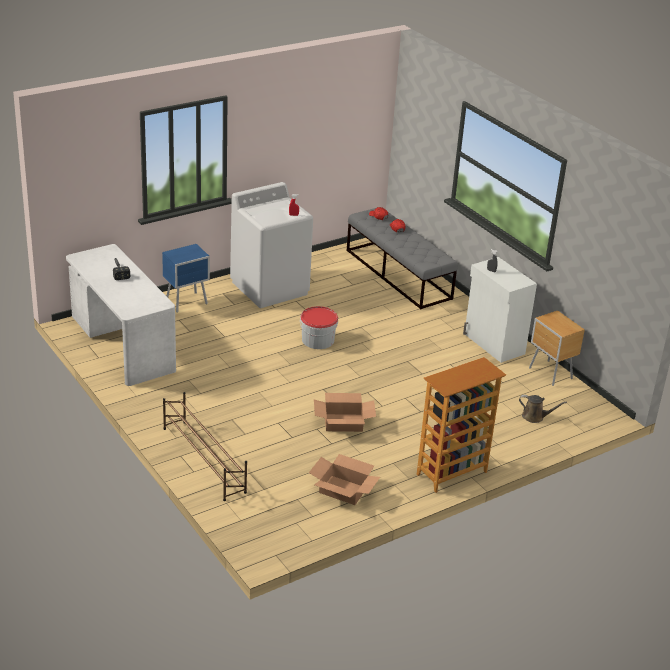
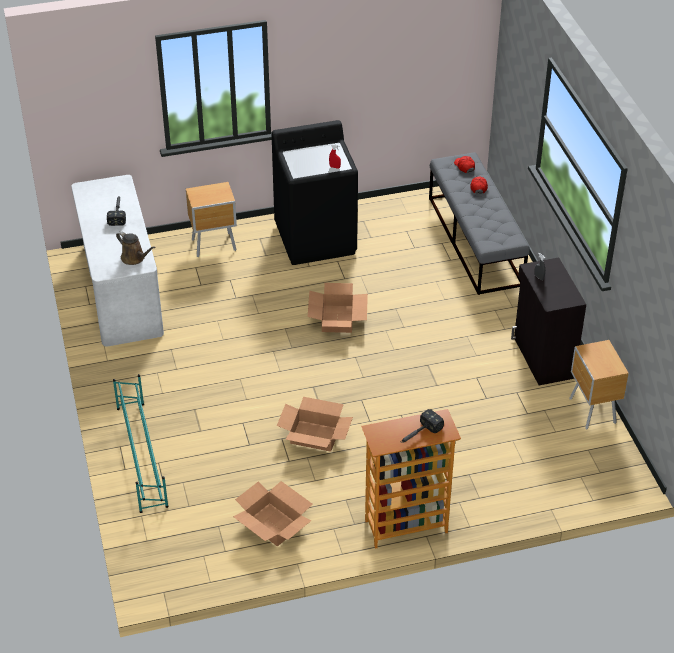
camera: 20 degrees right, 10 degrees up
blue nightstand [162,244,210,313] -> brown nightstand [186,182,237,257]
brown shoe rack [163,392,247,501] -> turquoise shoe rack [113,374,169,513]
white washing machine [230,182,313,308] -> black washing machine [271,120,358,265]
bucket [300,306,338,349] -> cardboard box [308,283,368,333]
white cabinet [463,257,537,363] -> black cabinet [511,257,586,385]
brown watering can [519,395,567,423] -> brown watering can moved to [116,231,156,265]
none -> hammer [402,409,444,442]

